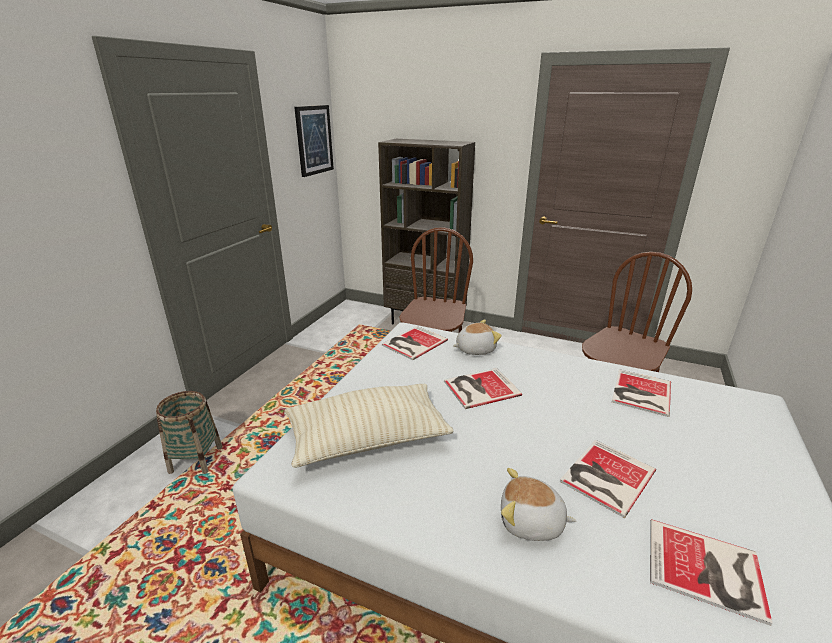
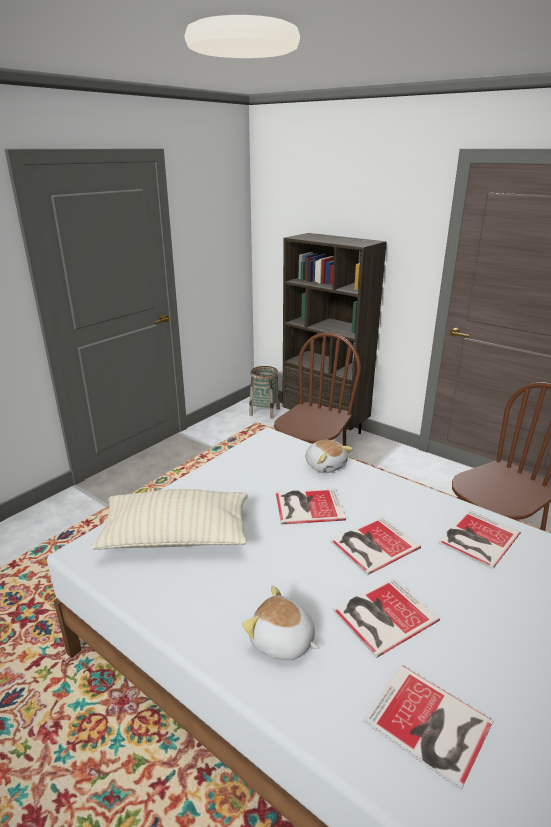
camera: 15 degrees right, 0 degrees up
basket [156,391,223,474] -> basket moved to [249,366,280,419]
picture [294,105,334,177] -> none
book [382,326,448,360] -> book moved to [330,517,421,575]
plush toy [453,320,502,355] -> plush toy turned 60 degrees clockwise [305,440,353,473]

